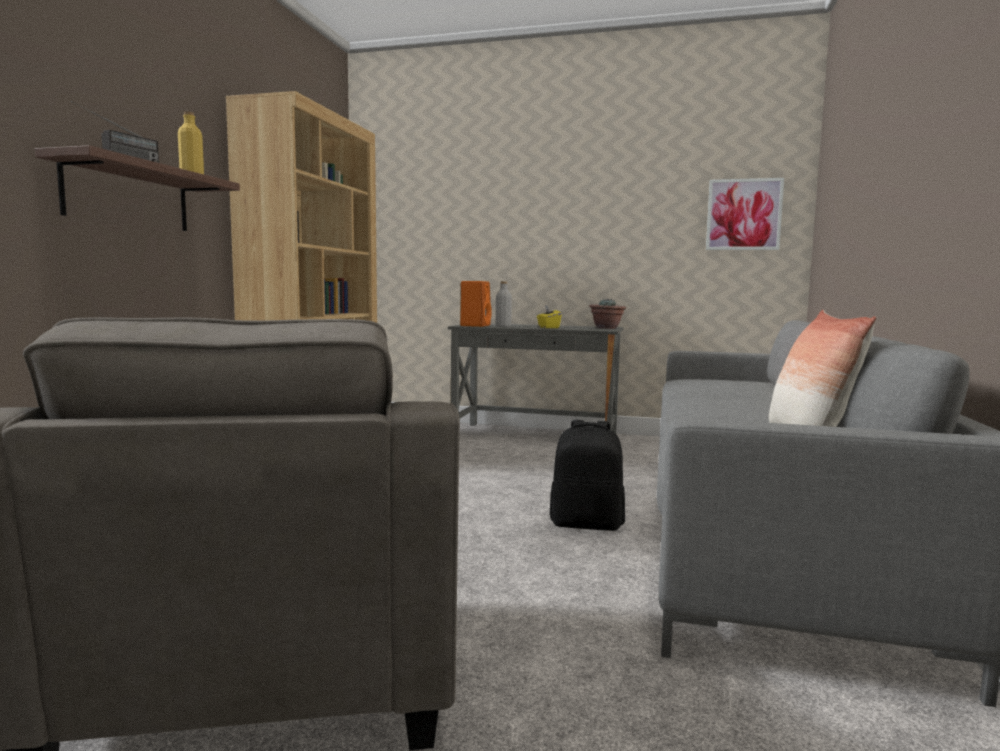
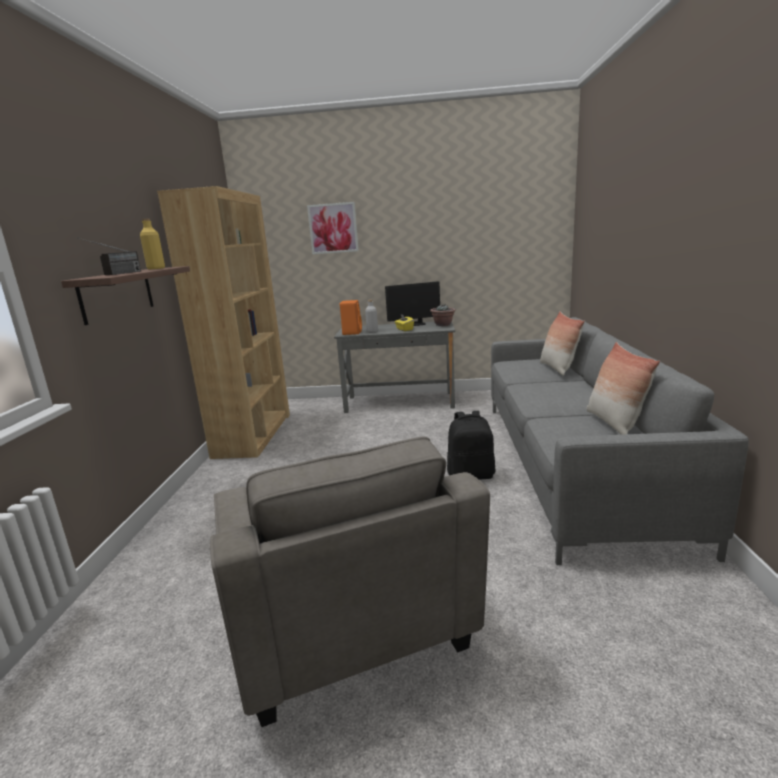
camera: 10 degrees left, 10 degrees up
picture [706,178,784,250] -> picture moved to [307,202,359,254]
none -> monitor [385,281,440,326]
none -> pillow [540,311,585,376]

